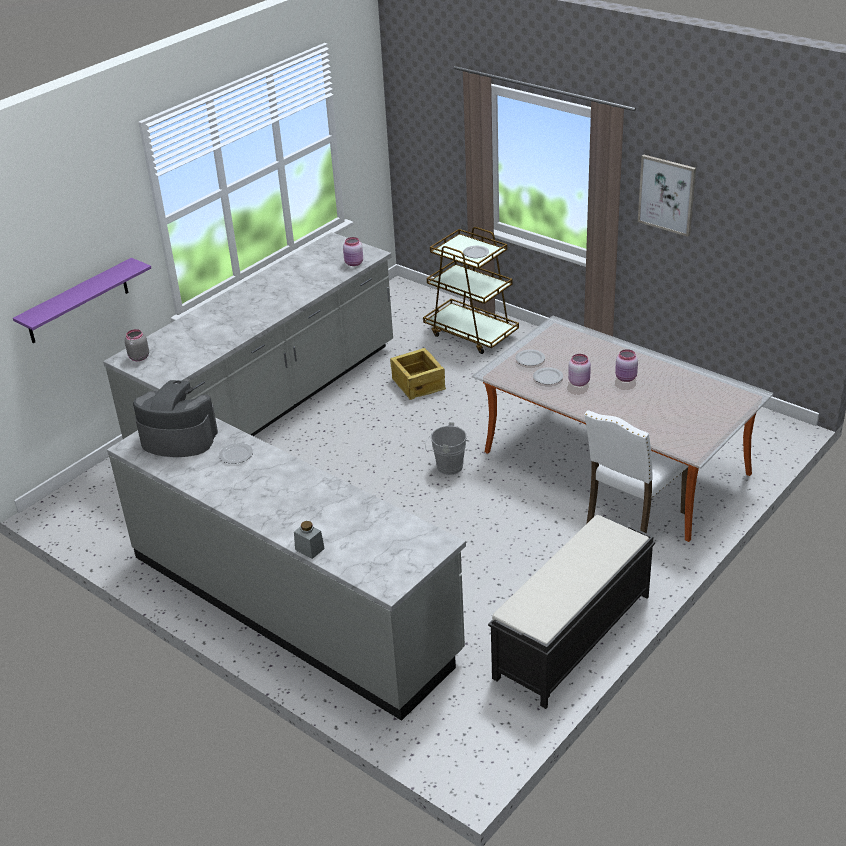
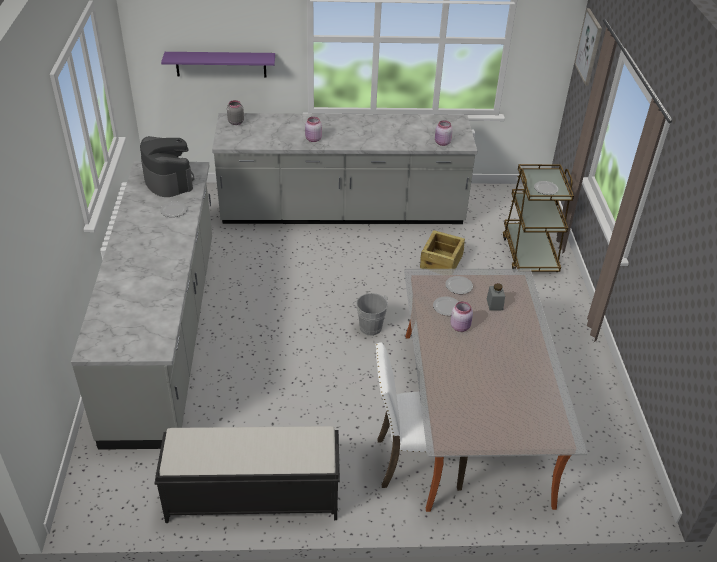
camera: 45 degrees right, 5 degrees up
grey jar [294,521,325,559] -> grey jar moved to [487,283,505,311]
pink jar [615,349,638,382] -> pink jar moved to [305,117,322,142]
picture [638,155,696,237] -> picture moved to [574,8,602,85]

